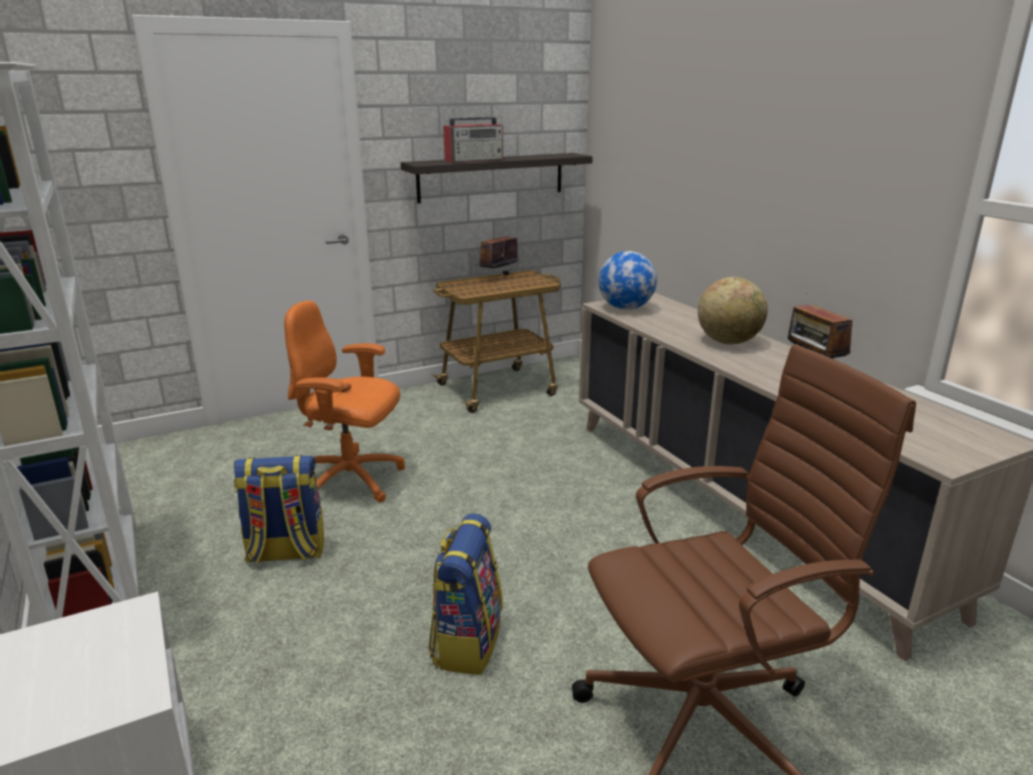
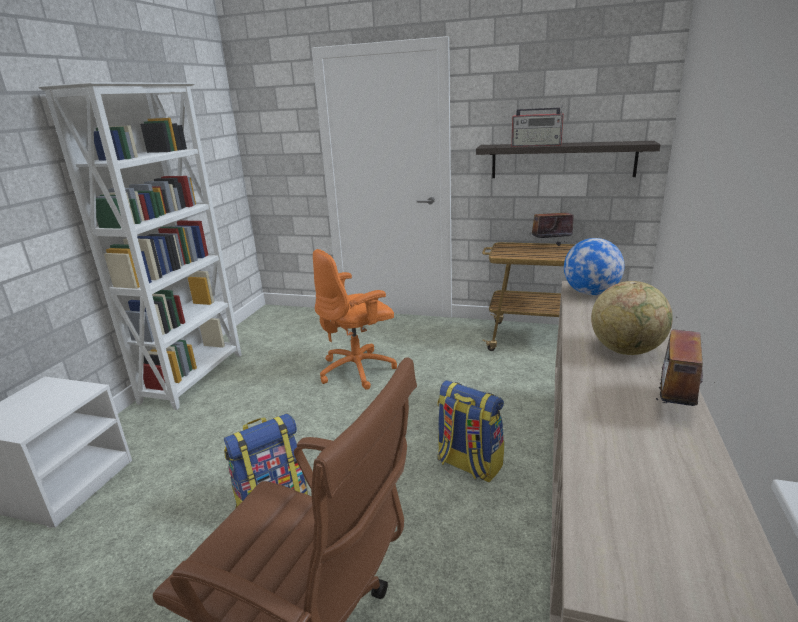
camera: 45 degrees right, 0 degrees up
backpack [234,455,324,563] -> backpack moved to [437,380,504,483]
orange office chair [284,301,405,503] -> orange office chair turned 90 degrees counterclockwise [313,249,397,390]

